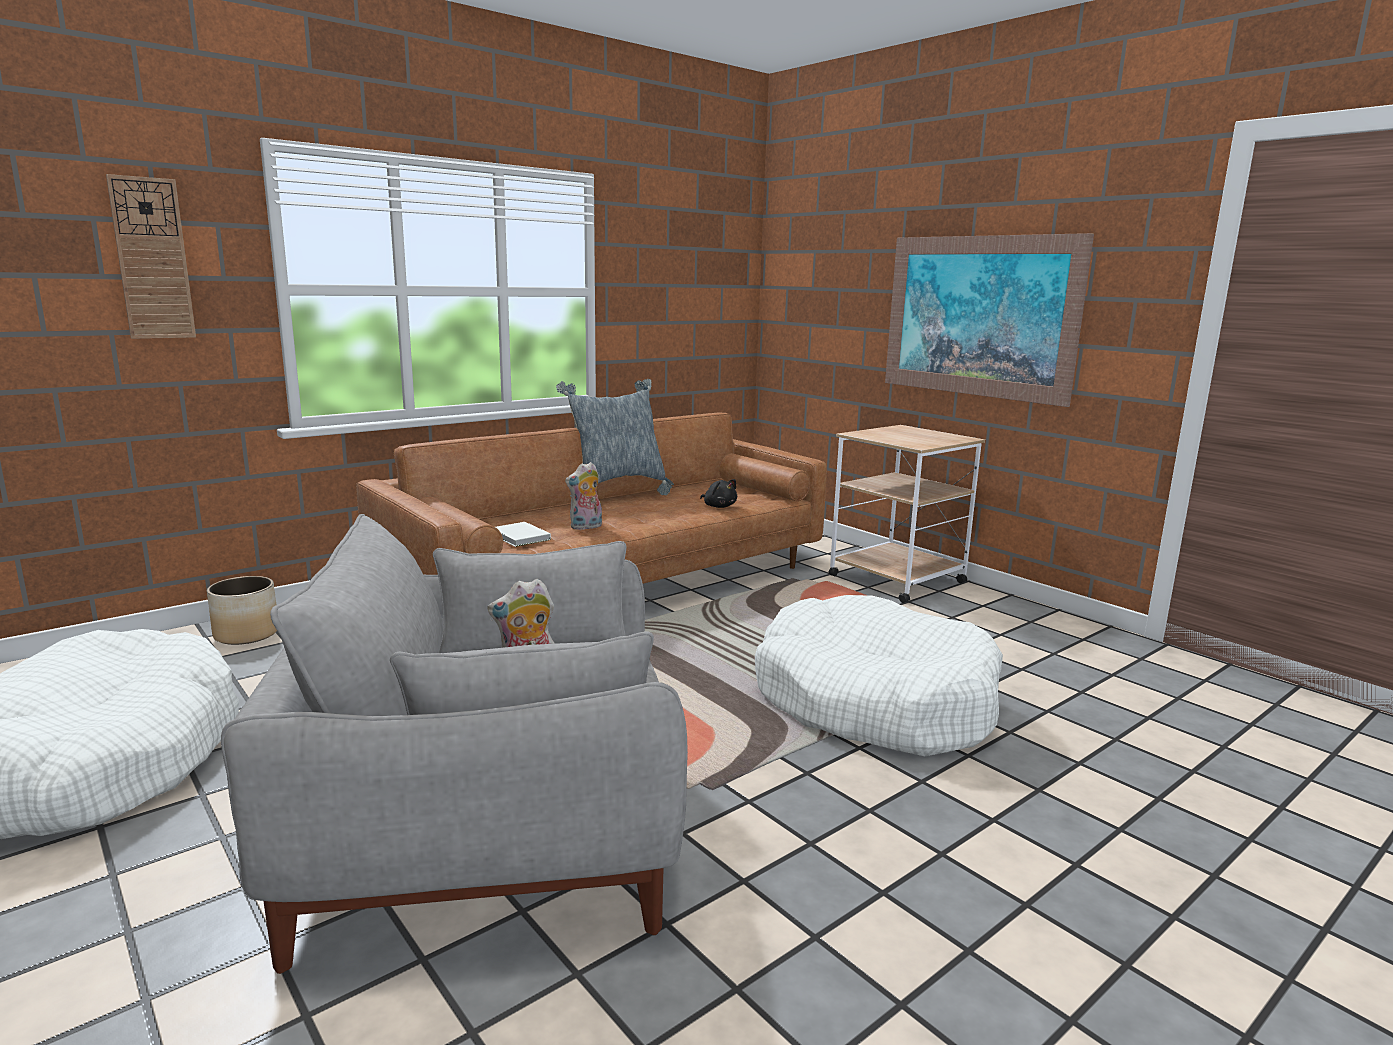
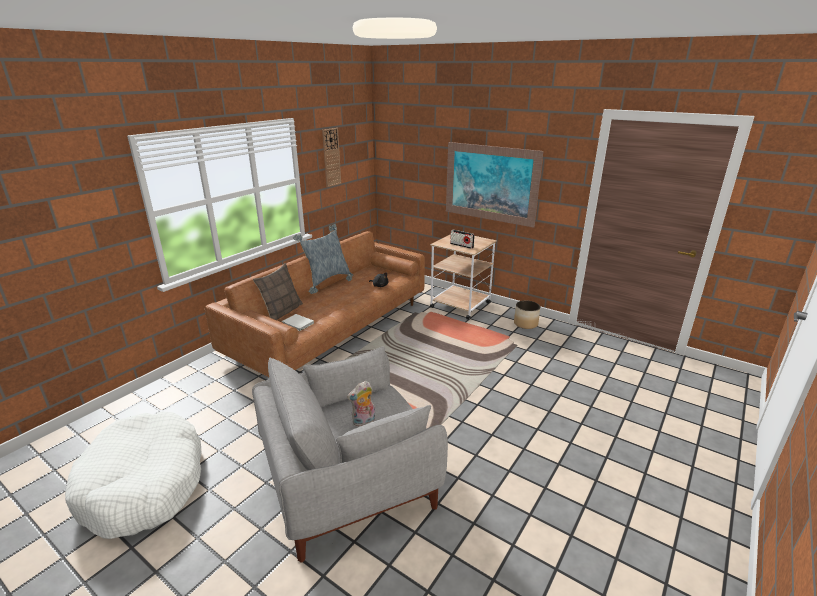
camera: 15 degrees left, 10 degrees up
wall clock [106,174,196,339] -> wall clock moved to [322,128,341,187]
planter [207,576,277,645] -> planter moved to [514,300,540,329]
plush toy [565,462,602,530] -> none
white dog bed [755,595,1003,757] -> none
none -> pillow [253,263,303,320]
none -> radio [450,230,475,249]

